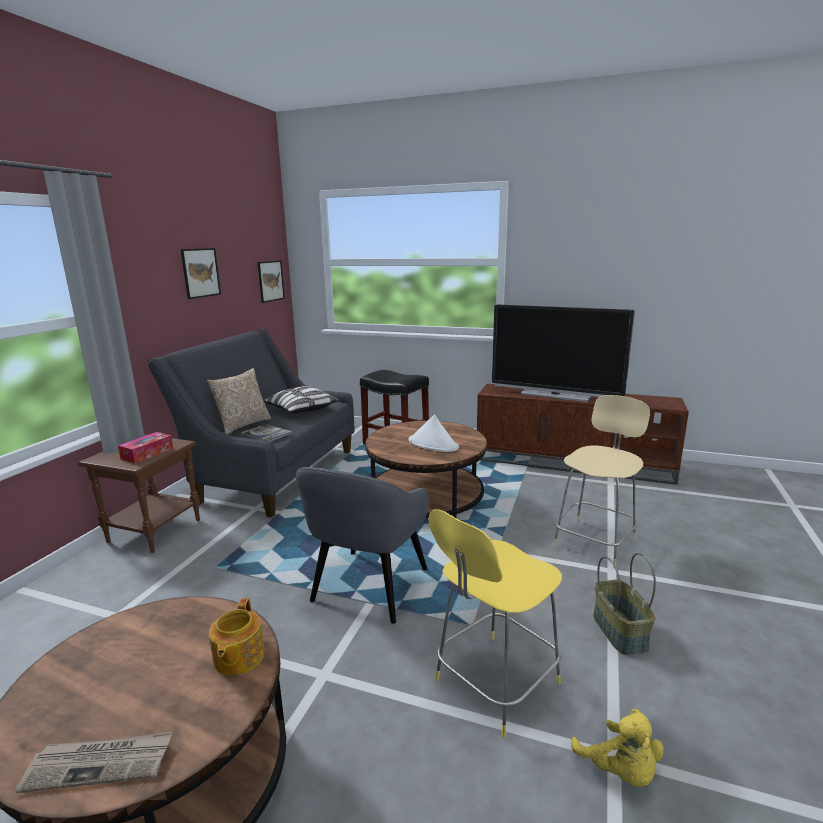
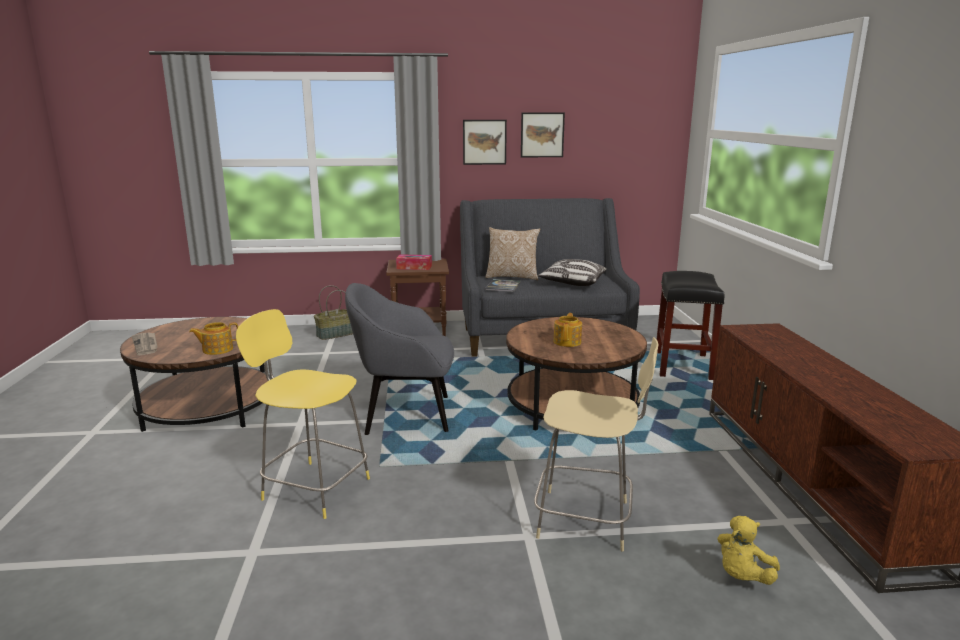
camera: 65 degrees right, 0 degrees up
picture [258,261,285,303] -> picture moved to [463,120,507,165]
white hat [409,415,459,452] -> teapot [553,313,582,347]
television [492,304,635,402] -> none
yellow plush toy [571,709,664,787] -> yellow plush toy moved to [717,516,780,585]
basket [593,553,656,655] -> basket moved to [314,285,353,340]

